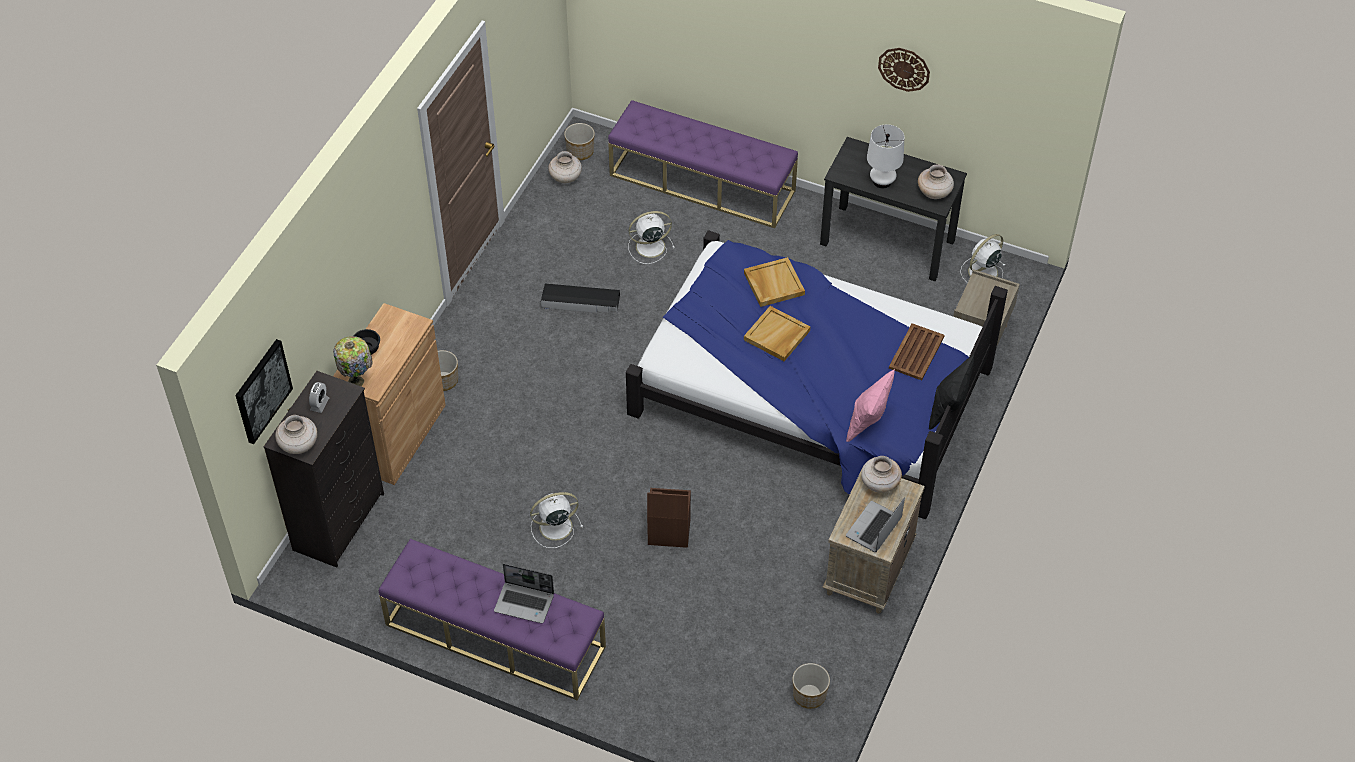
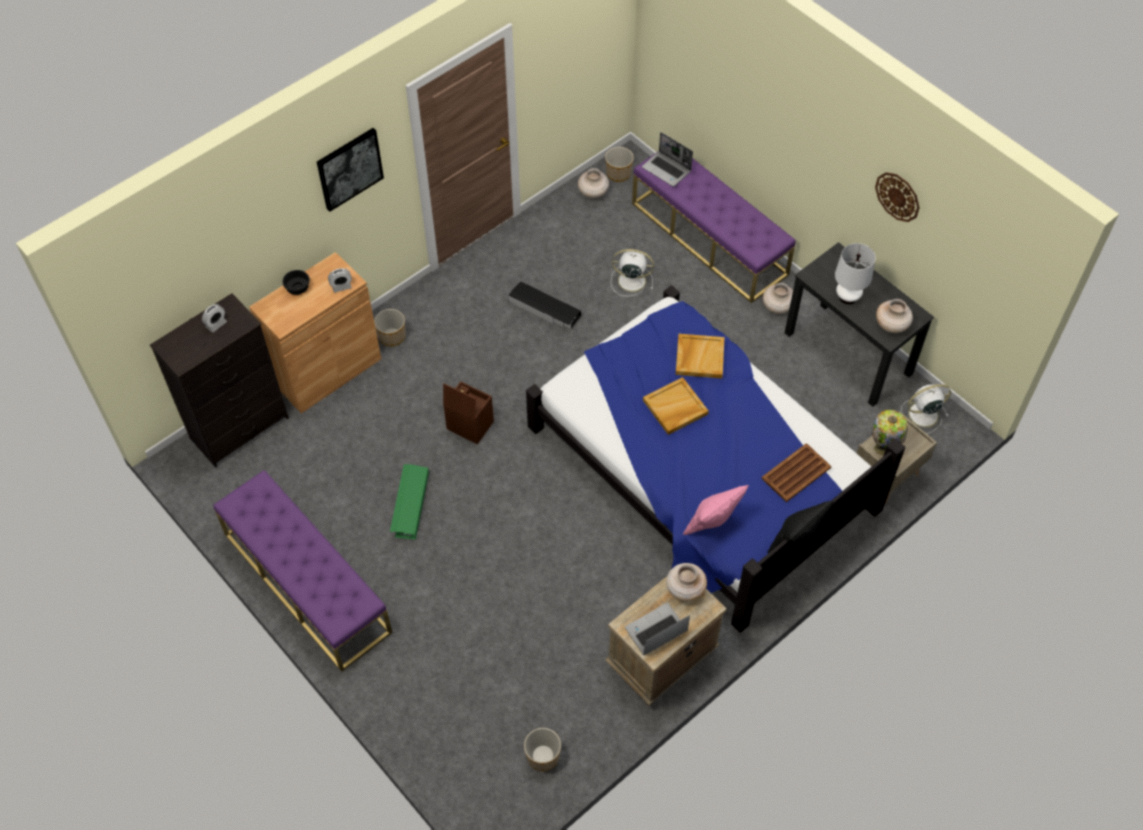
camera: 25 degrees right, 5 degrees up
picture [235,339,293,444] -> picture moved to [317,128,384,212]
beige vase [275,415,317,454] -> beige vase moved to [763,283,793,314]
table lamp [333,336,372,386] -> table lamp moved to [872,410,908,455]
laptop [494,564,554,623] -> laptop moved to [642,132,693,187]
white fan [530,492,583,548] -> green storage box [390,464,429,540]
brown storage box [647,488,691,548] -> brown storage box moved to [443,381,494,444]
none -> alarm clock [328,268,352,293]

